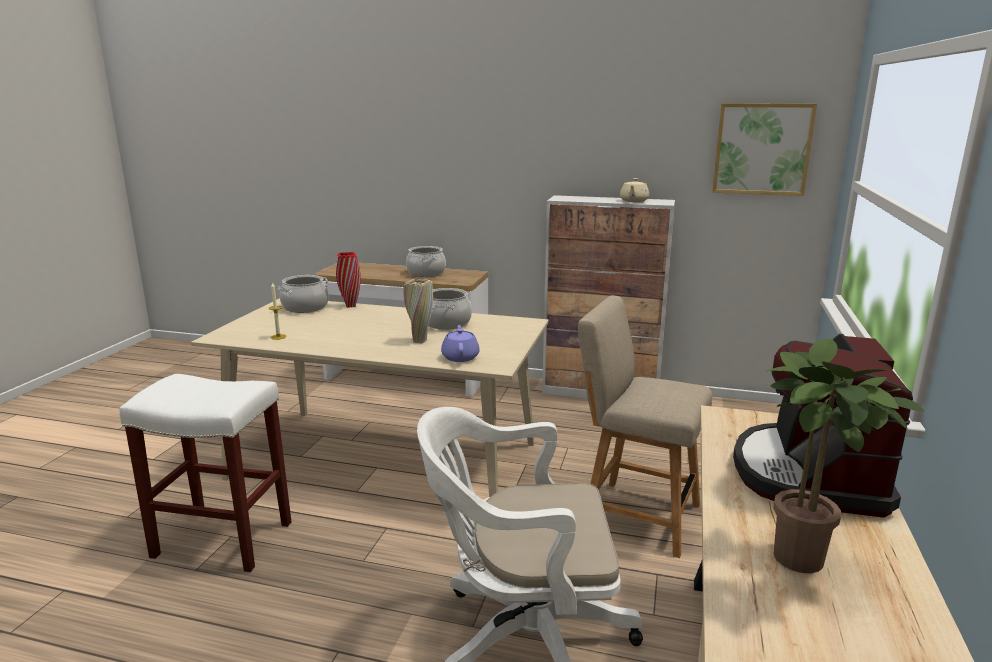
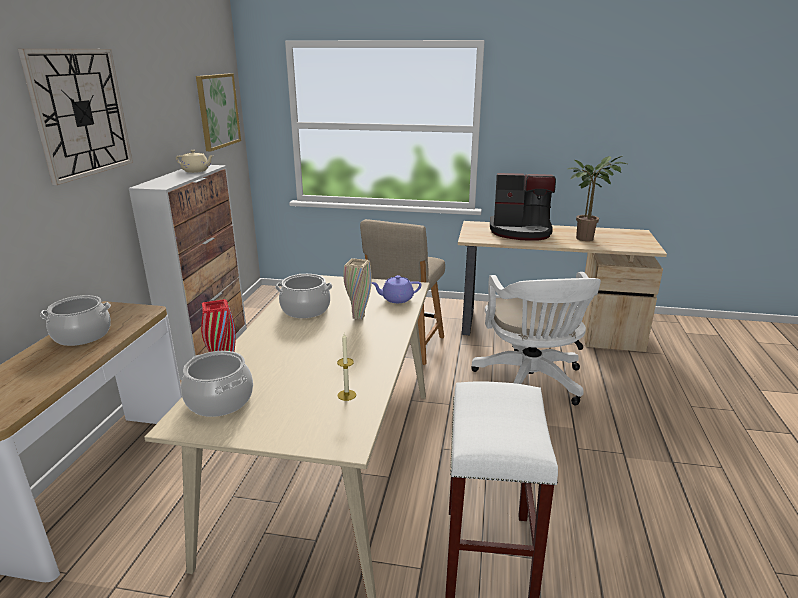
camera: 95 degrees left, 5 degrees up
none -> wall clock [18,49,133,185]

